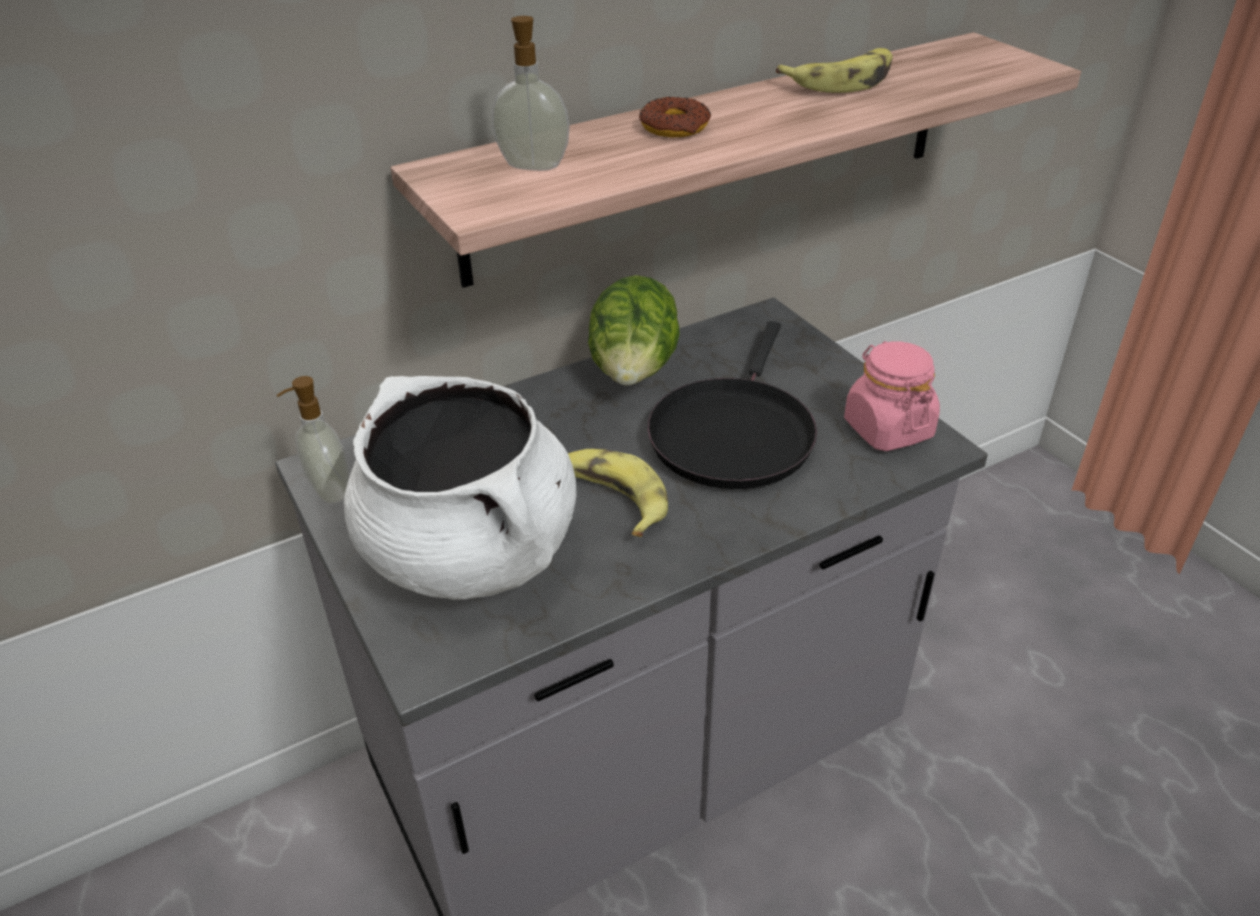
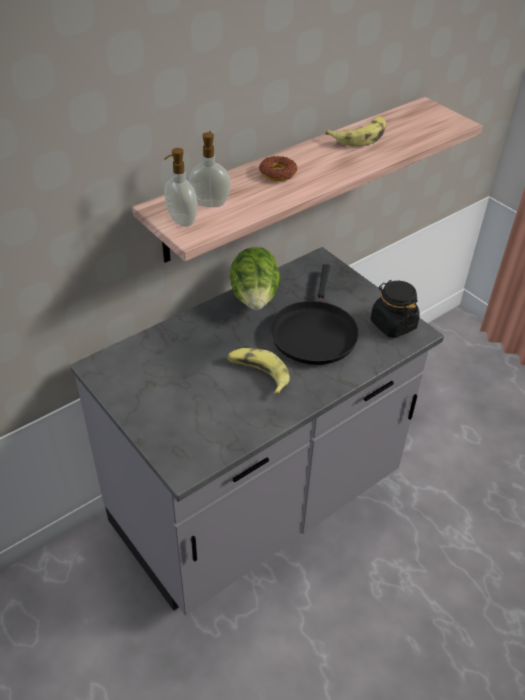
camera: 10 degrees left, 5 degrees up
soap dispenser [277,376,349,504] -> soap dispenser moved to [164,148,197,227]
white cooking pot [344,376,576,600] -> none
pink jar [844,341,940,451] -> black jar [370,280,420,338]

